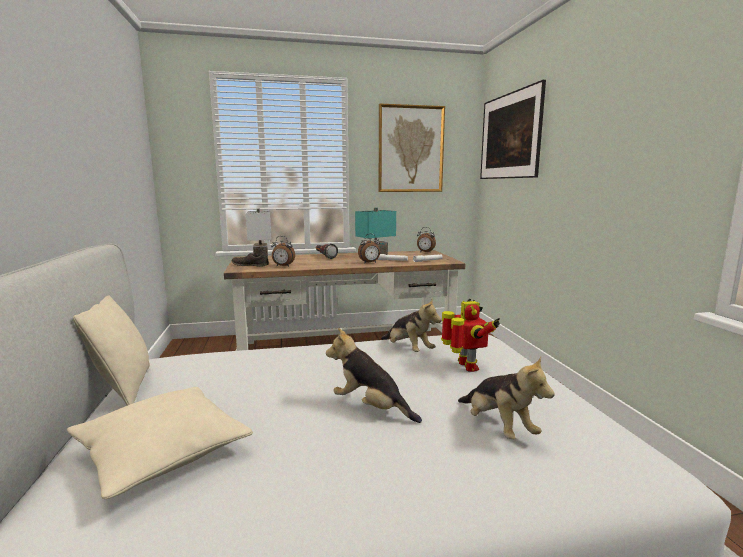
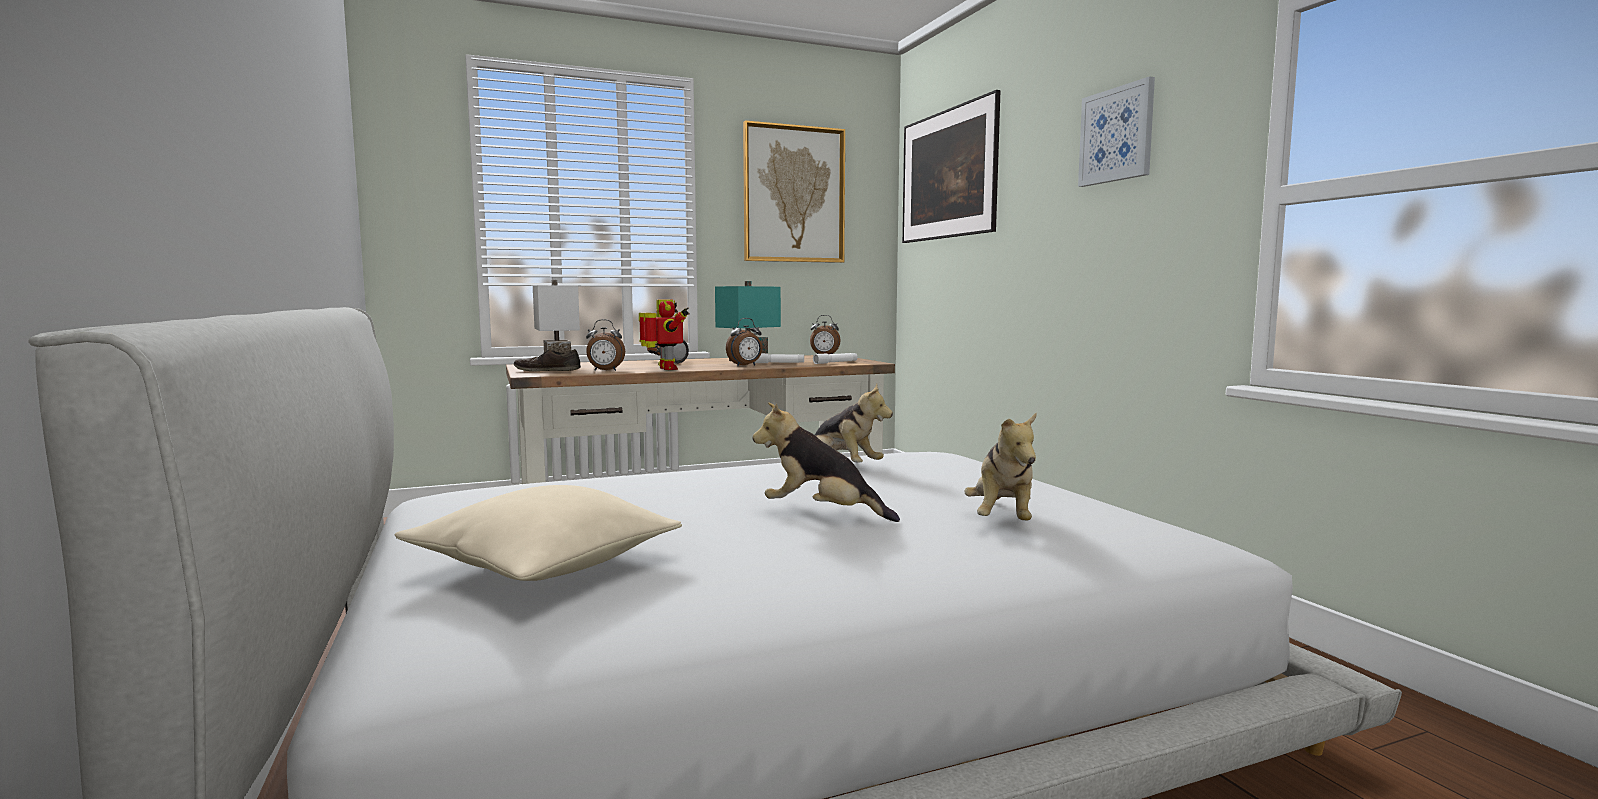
camera: 10 degrees left, 5 degrees down
beige pillow [73,295,150,406] -> none
toy robot [441,298,500,372] -> toy robot moved to [639,300,689,370]
plush toy [458,356,555,439] -> plush toy turned 45 degrees clockwise [964,412,1037,521]
none -> picture [1078,76,1155,187]

